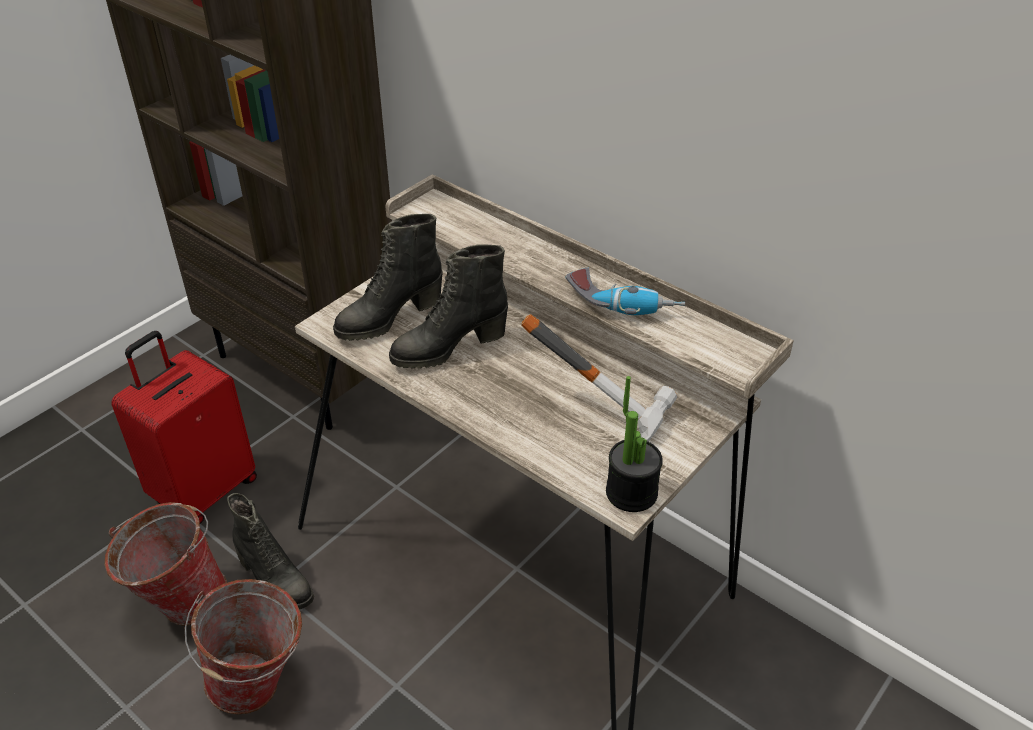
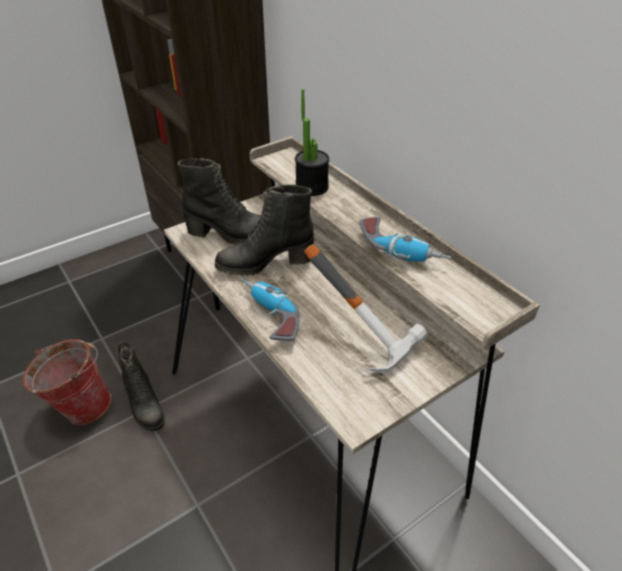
camera: 15 degrees right, 0 degrees up
red suitcase [111,331,257,524] -> none
bucket [185,579,302,715] -> none
black boot [333,214,442,341] -> black boot turned 150 degrees counterclockwise [178,158,261,245]
potted plant [606,376,663,512] -> potted plant moved to [295,89,329,196]
none -> power drill [240,278,300,341]

